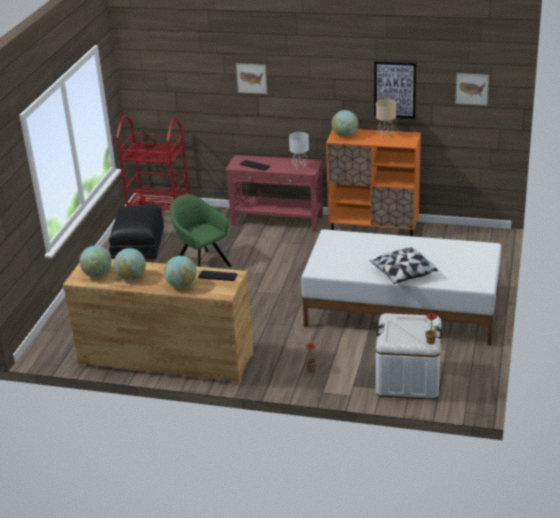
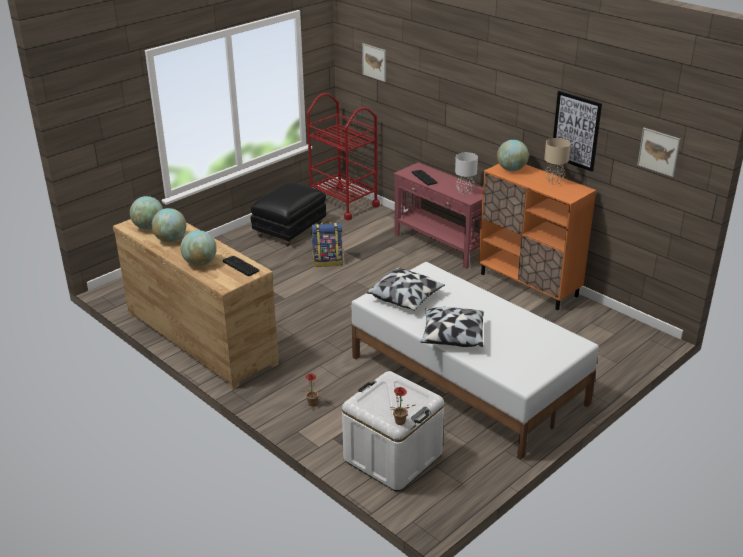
camera: 30 degrees right, 0 degrees up
green armchair [169,194,232,267] -> backpack [311,222,343,267]
picture [236,63,267,94] -> picture moved to [362,43,386,82]
none -> pillow [367,267,445,311]

